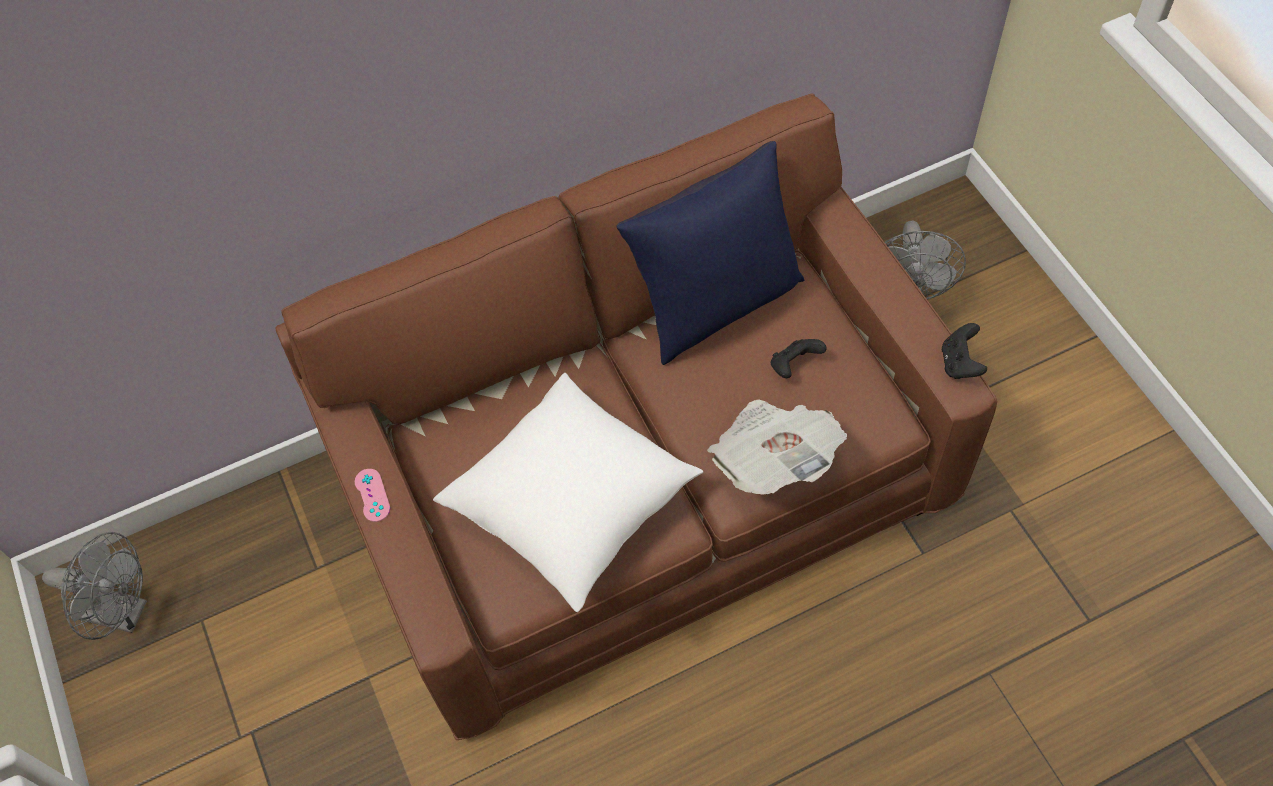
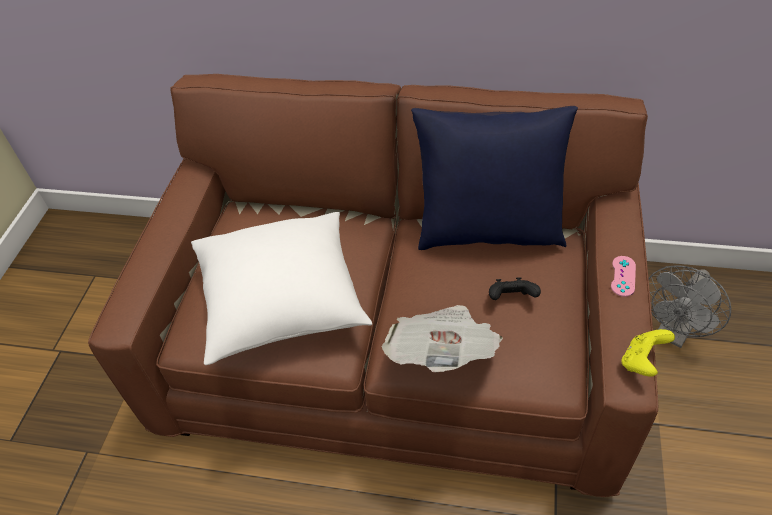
camera: 35 degrees right, 10 degrees down
grey fan [42,532,147,640] -> none
pink game controller [355,469,390,522] -> pink game controller moved to [611,256,636,297]
black game controller [942,323,987,379] -> yellow game controller [621,329,675,377]

